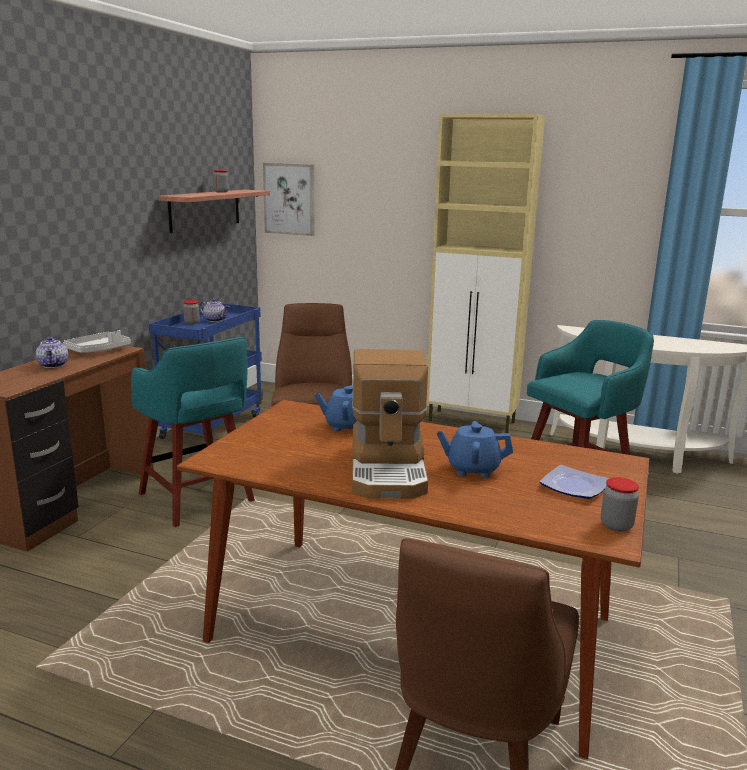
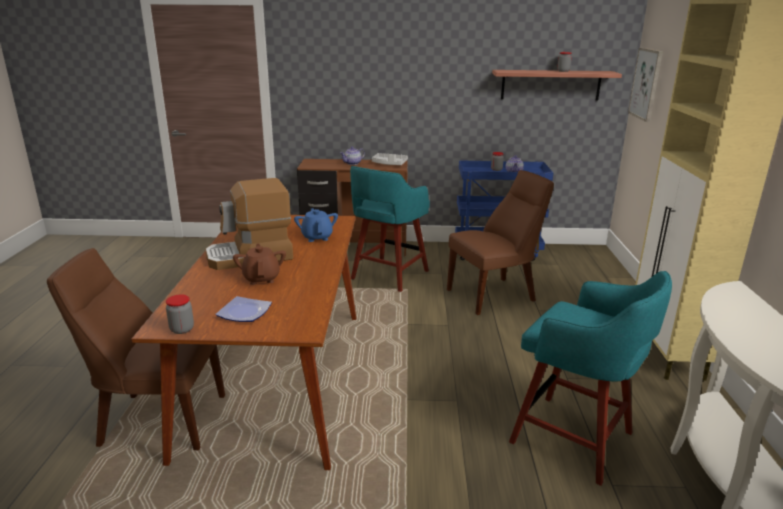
camera: 70 degrees right, 5 degrees up
blue teapot [437,421,513,478] -> brown teapot [233,243,286,285]

